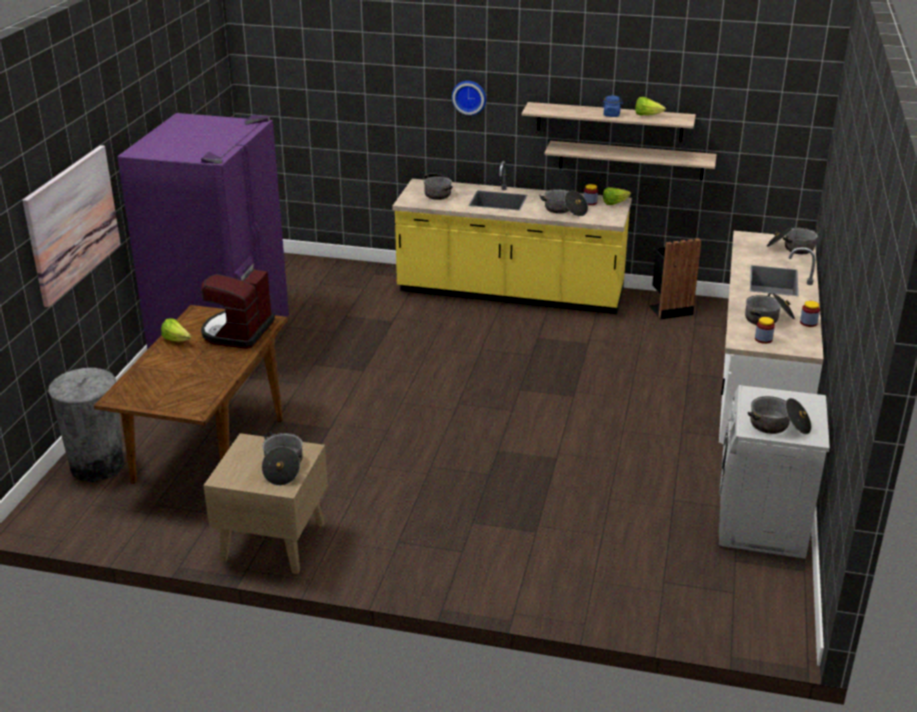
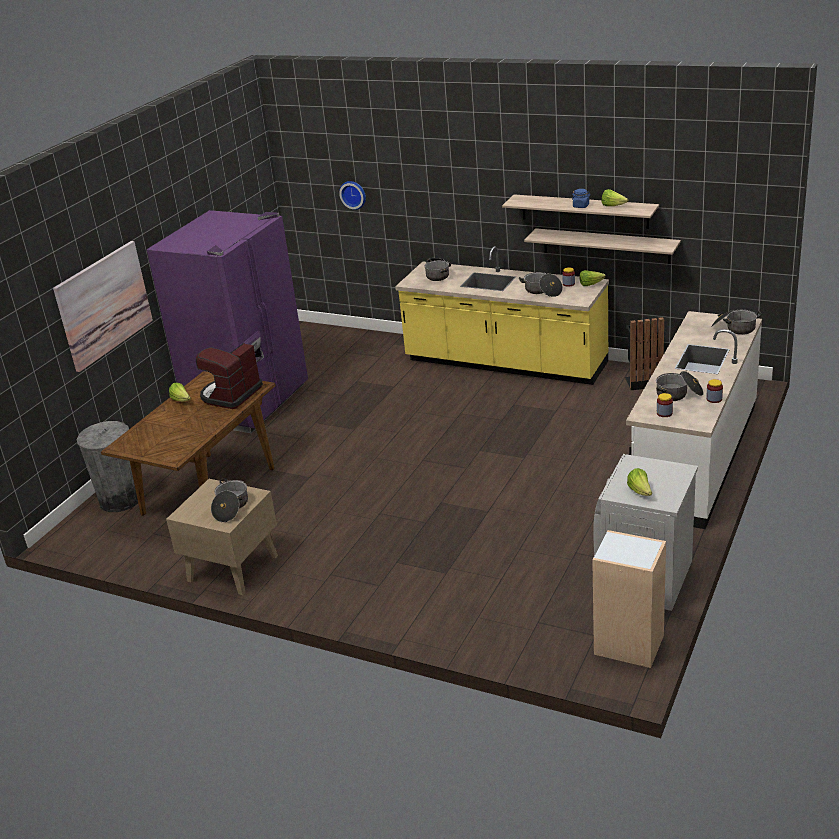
camera: 15 degrees right, 0 degrees up
wall clock [452,81,486,115] -> wall clock moved to [339,181,366,210]
cooking pot [748,396,811,434] -> lettuce [627,468,652,496]
none -> bookcase [592,530,666,668]

